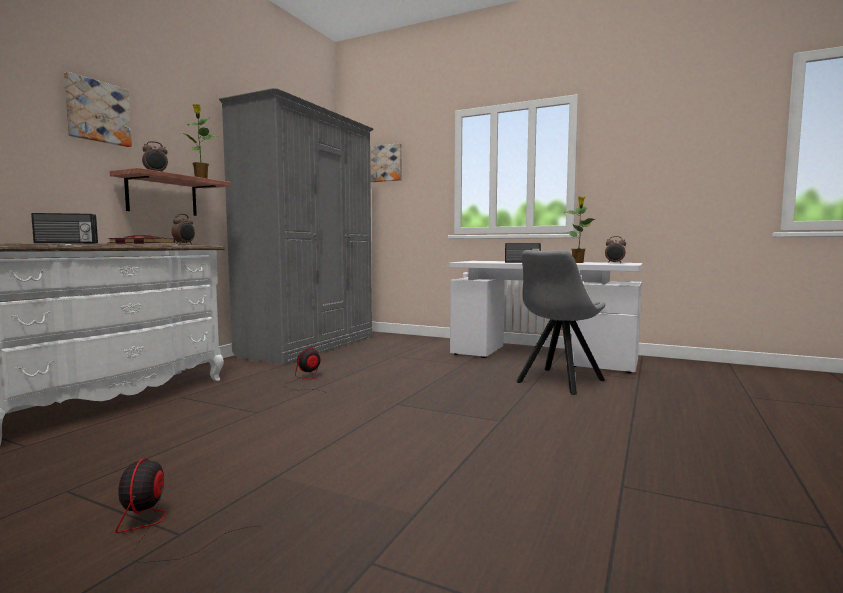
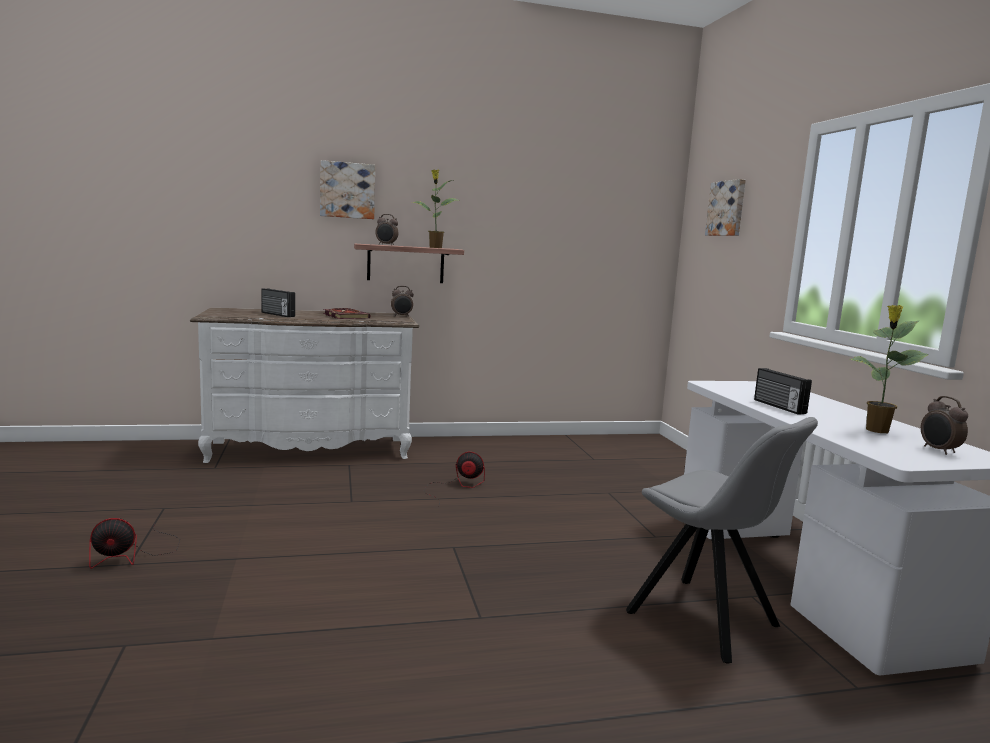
camera: 50 degrees right, 5 degrees up
fan [115,458,257,563] -> fan turned 150 degrees counterclockwise [89,518,180,569]
grey wardrobe [219,88,373,364] -> none
grey chair [516,250,606,395] -> grey chair turned 135 degrees counterclockwise [626,417,818,664]

